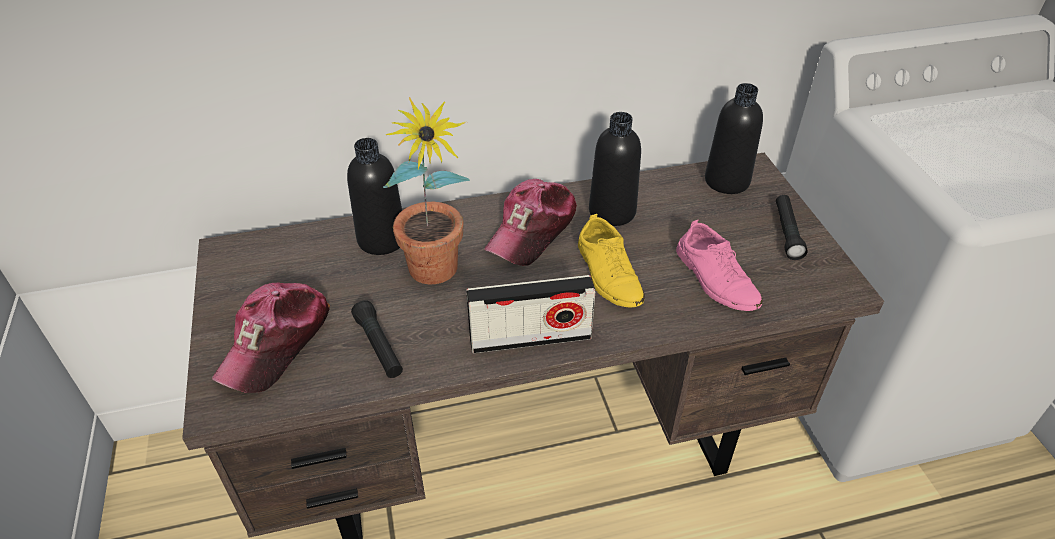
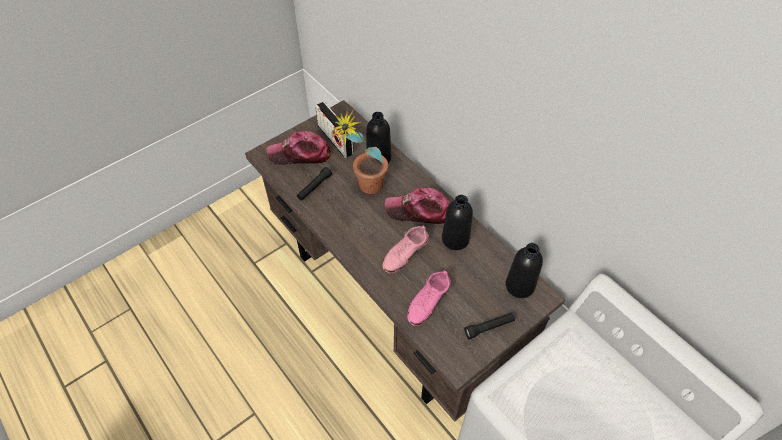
camera: 65 degrees right, 10 degrees up
radio [466,275,595,353] -> radio moved to [315,102,354,158]
yellow shoe [578,214,645,307] -> pink shoe [382,225,429,273]

